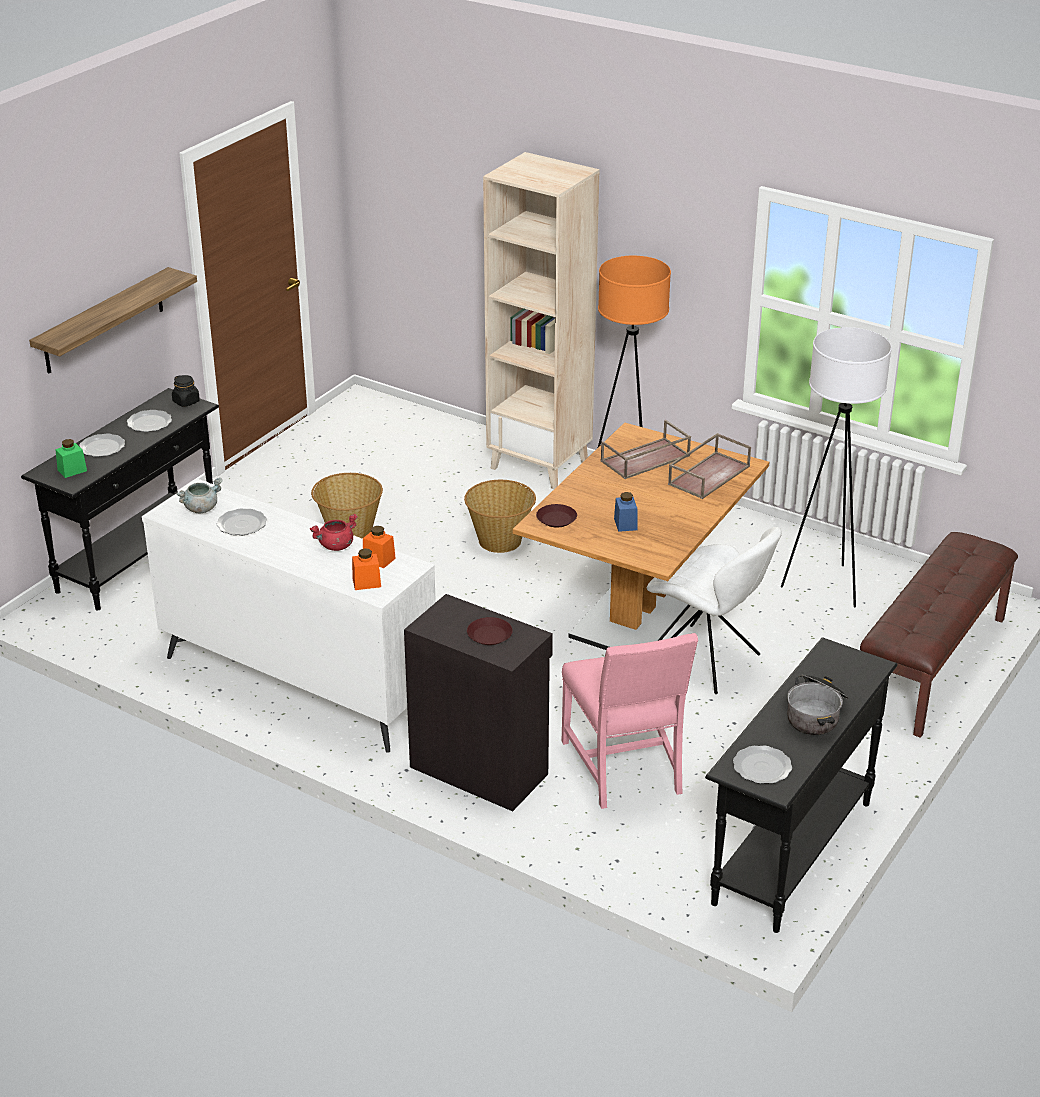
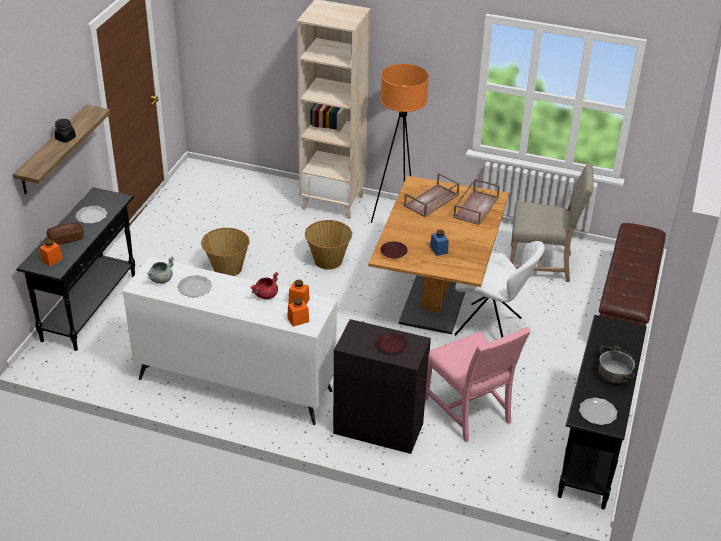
camera: 15 degrees left, 5 degrees up
green jar [55,439,87,478] -> orange jar [40,239,63,267]
plate [79,433,125,457] -> bread [47,223,84,245]
black jar [172,375,200,407] -> black jar moved to [55,119,76,143]
white floor lamp [781,327,892,607] -> beige chair [510,163,594,282]

